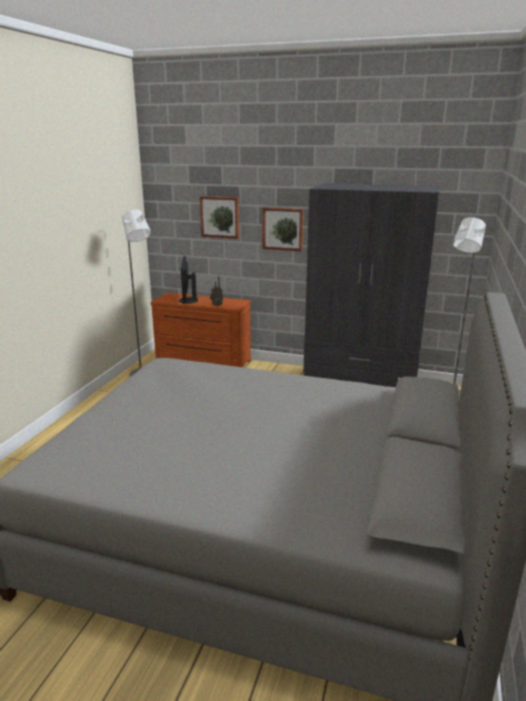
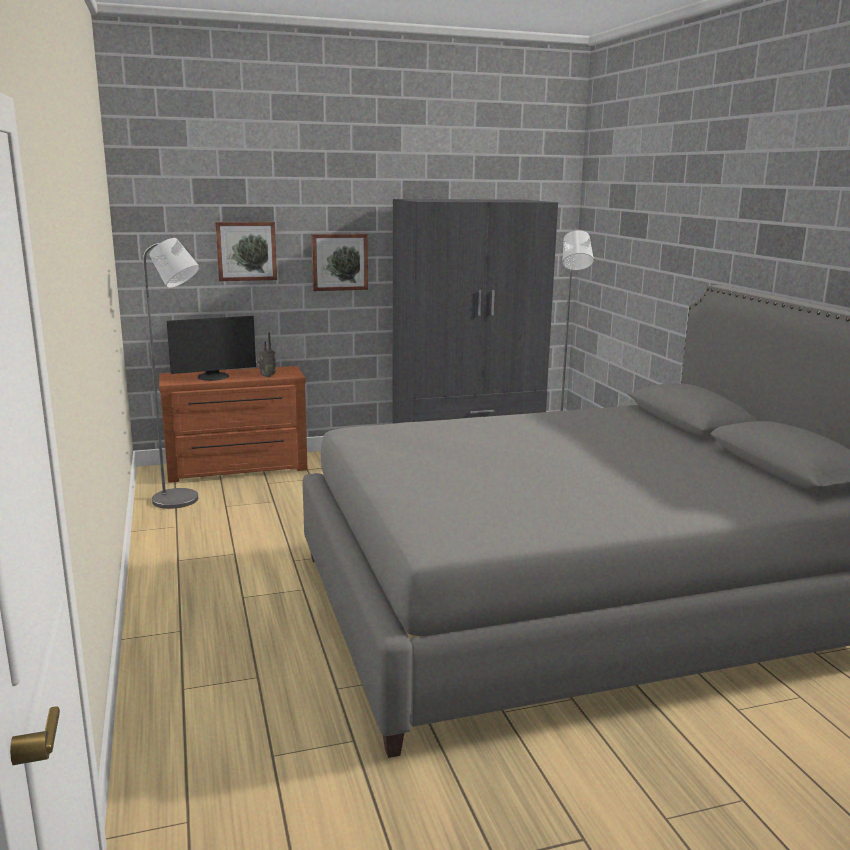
camera: 35 degrees left, 5 degrees down
monitor [179,255,198,304] -> monitor turned 75 degrees counterclockwise [167,316,256,381]

